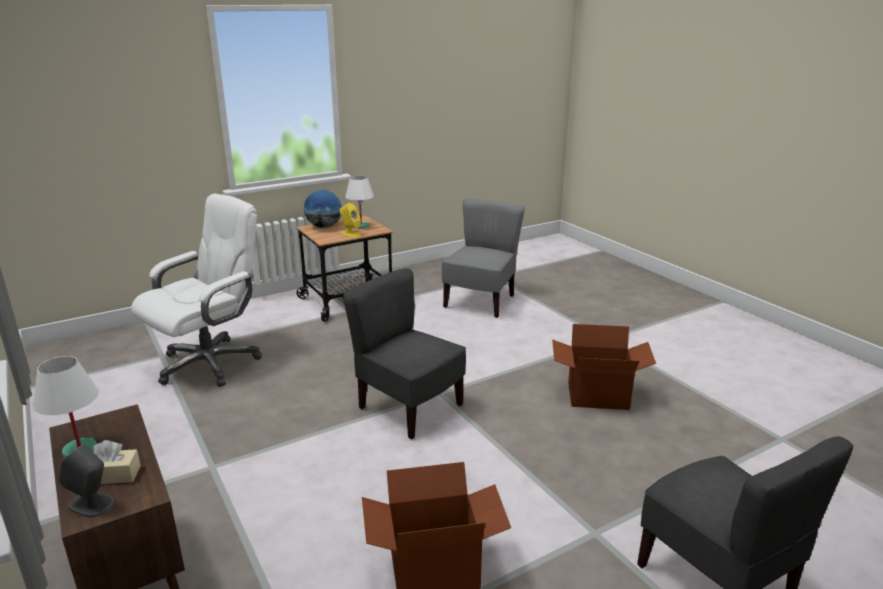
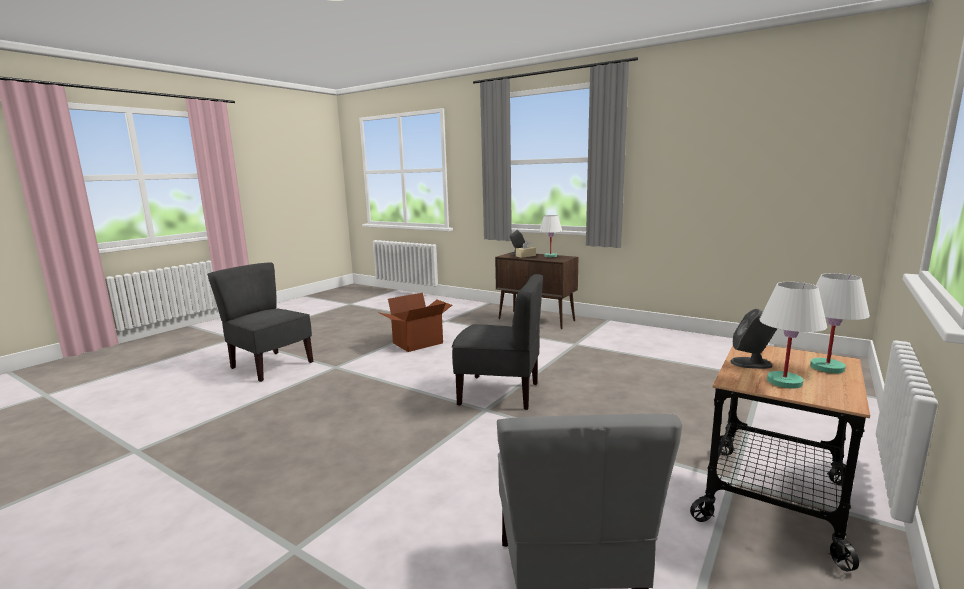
camera: 155 degrees right, 10 degrees down
white office chair [131,194,262,387] -> none
globe [304,190,342,228] -> white table lamp [810,273,870,373]
yellow speaker [340,203,361,237] -> grey speaker [730,309,777,369]
cardboard box [552,324,656,410] -> none

